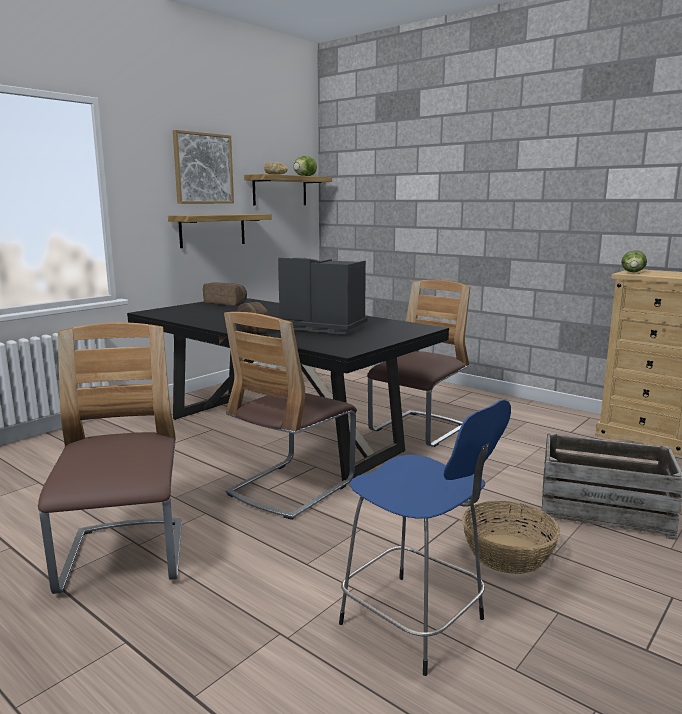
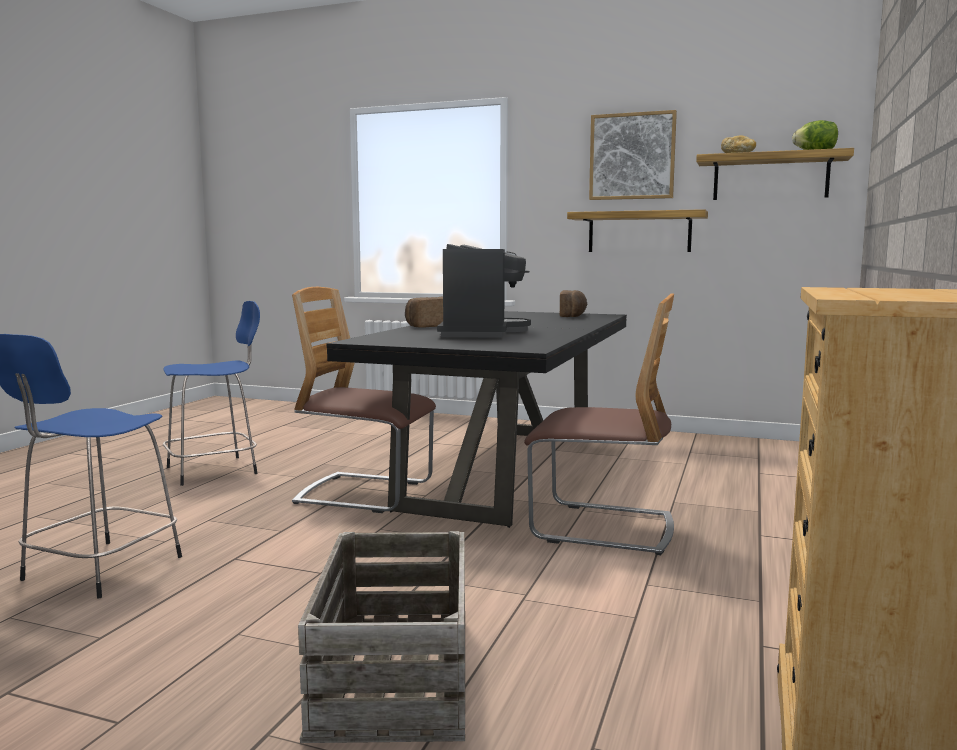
camera: 70 degrees right, 5 degrees down
chair [38,322,182,594] -> blue stool [163,301,260,486]
basket [462,501,560,574] -> none
lettuce [621,250,647,272] -> none

